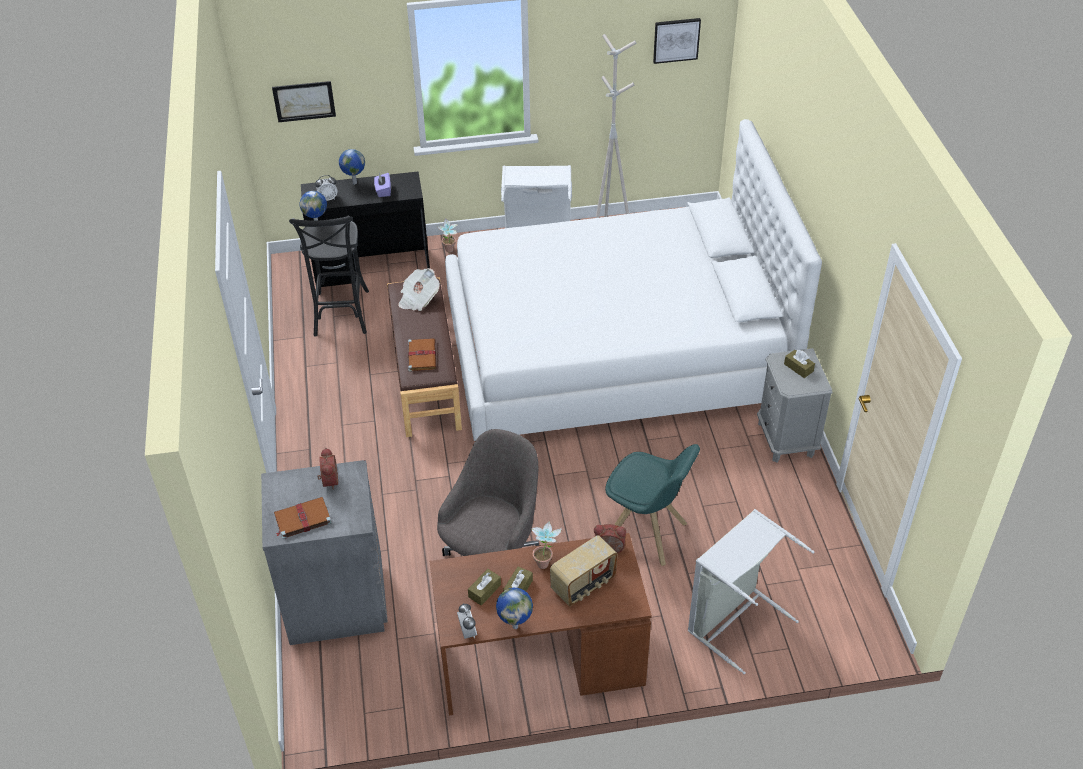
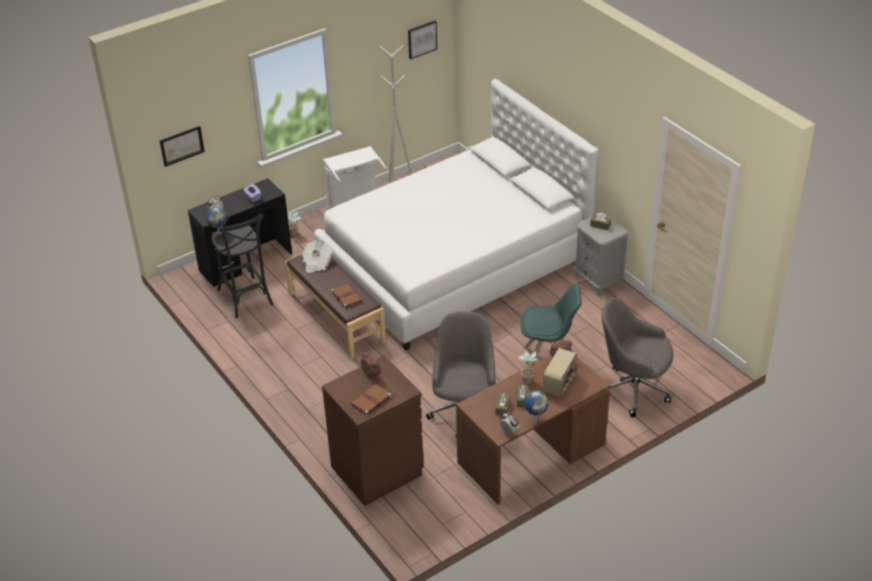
camera: 25 degrees left, 5 degrees down
grey dresser [261,460,388,645] -> brown dresser [322,356,424,506]
globe [339,149,365,184] -> none
grey laundry basket [688,509,814,674] -> grey office chair [601,297,673,417]

